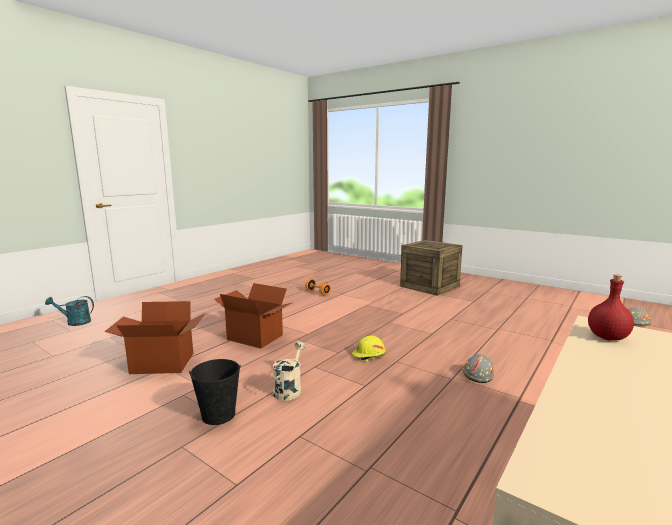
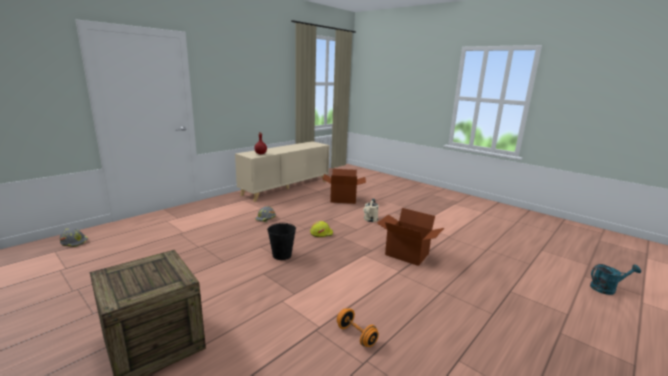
camera: 175 degrees left, 5 degrees up
cardboard box [105,301,206,374] -> cardboard box moved to [323,169,366,204]
black bucket [189,359,241,425] -> black bucket moved to [267,223,296,260]

